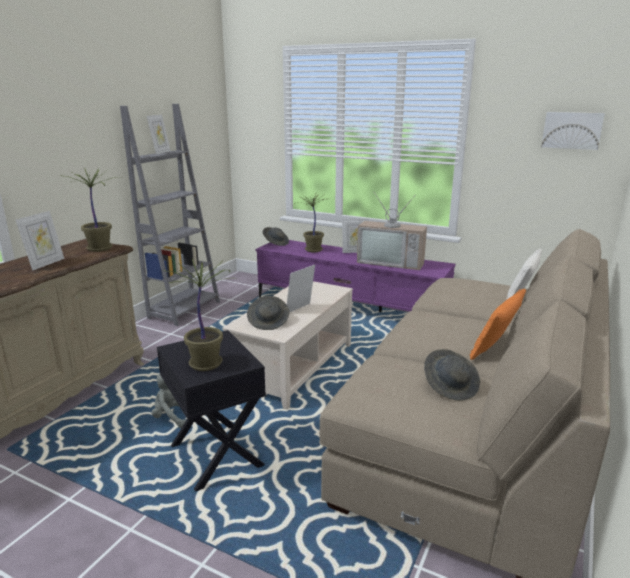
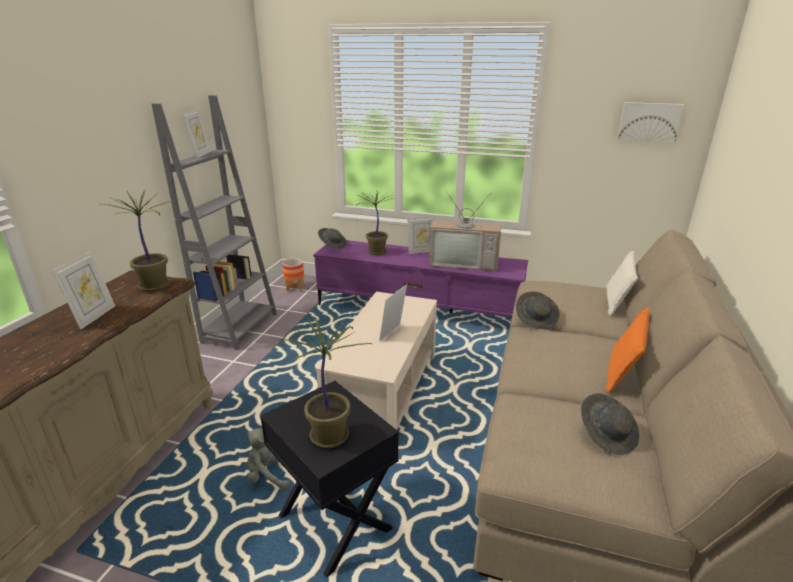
camera: 10 degrees left, 5 degrees up
grey hat [247,296,290,330] -> grey hat moved to [516,291,560,329]
none -> planter [282,258,304,291]

